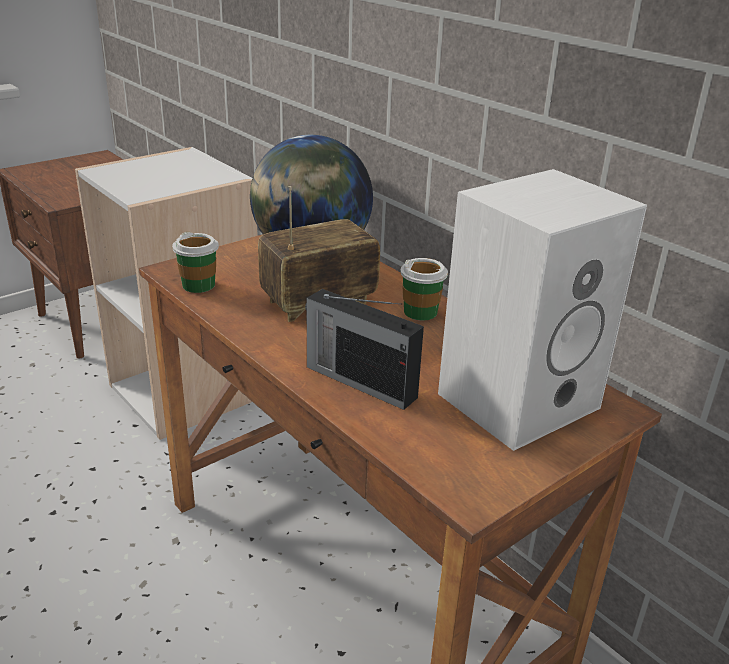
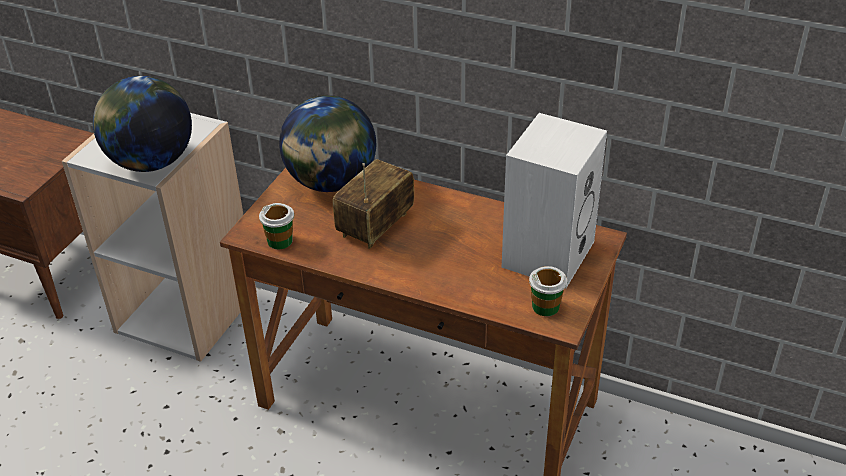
camera: 25 degrees left, 10 degrees up
radio [305,289,424,410] -> none
cup [400,258,448,320] -> cup moved to [529,266,567,316]
none -> globe [93,76,192,172]

